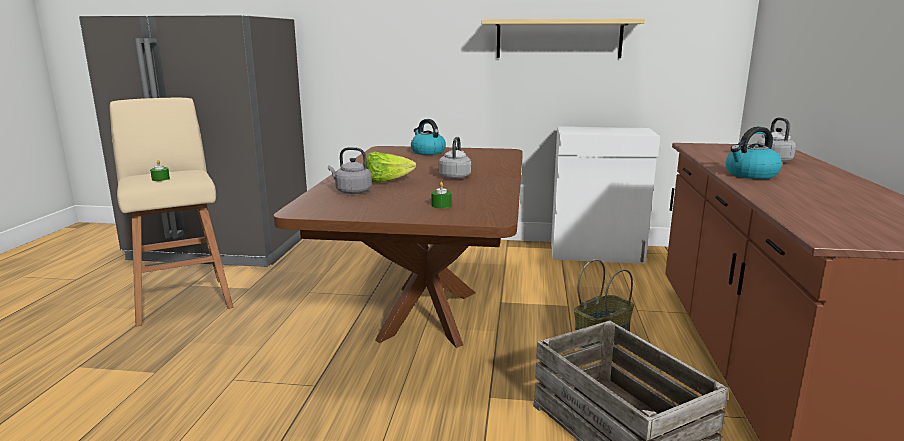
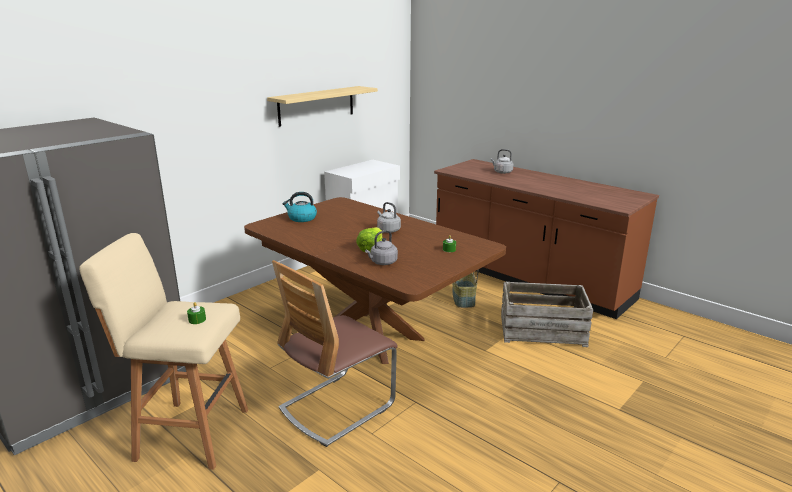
camera: 55 degrees left, 5 degrees up
kettle [726,127,782,179] -> none
none -> chair [272,260,398,447]

